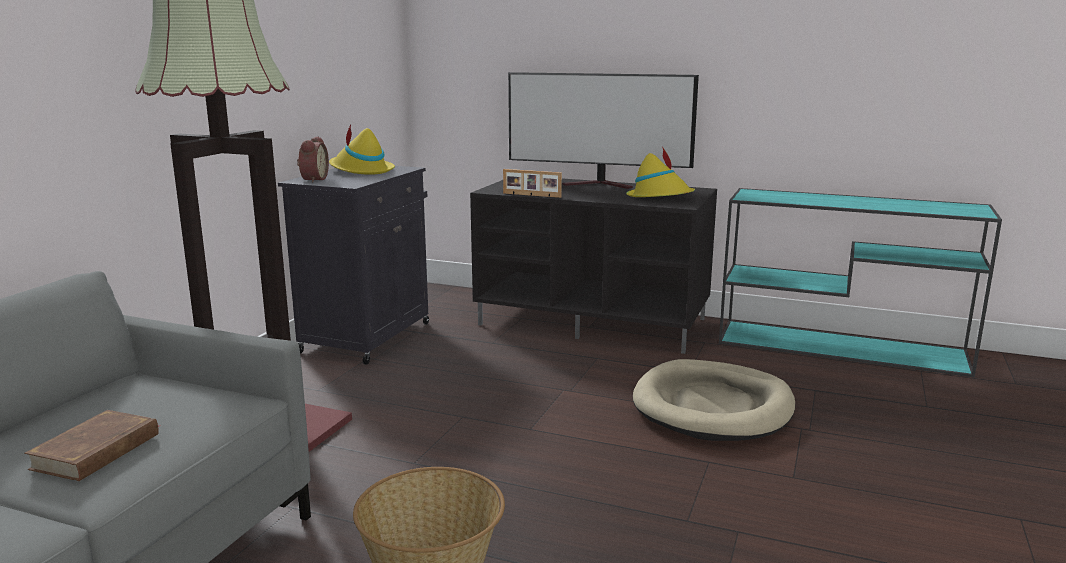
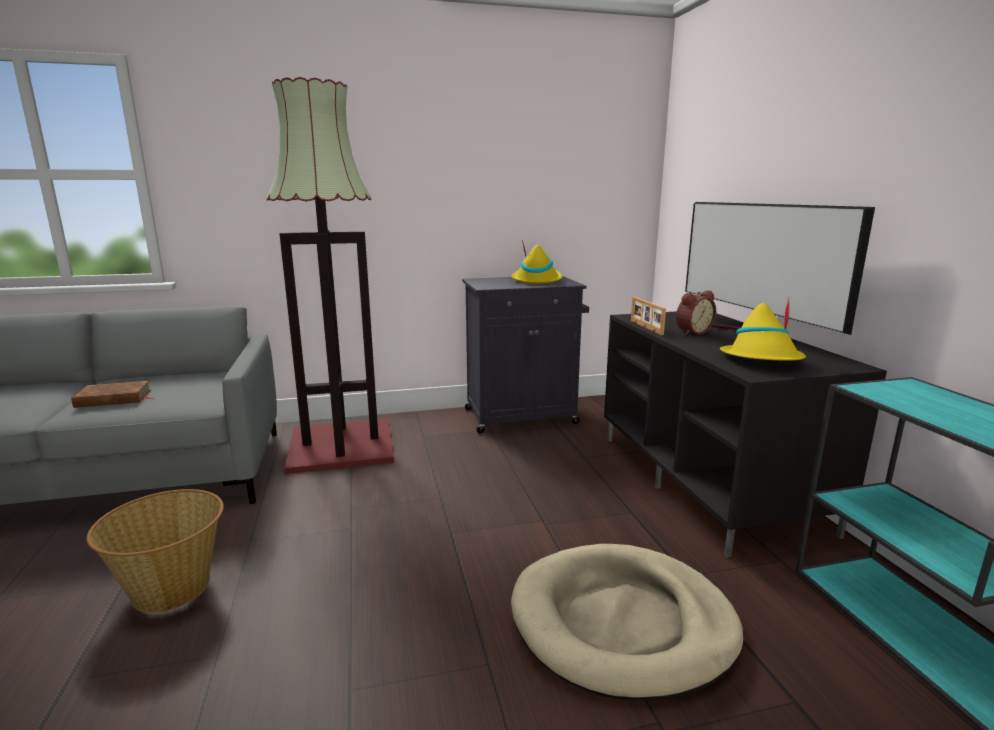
camera: 55 degrees right, 0 degrees up
alarm clock [297,136,329,183] -> alarm clock moved to [676,291,716,335]

